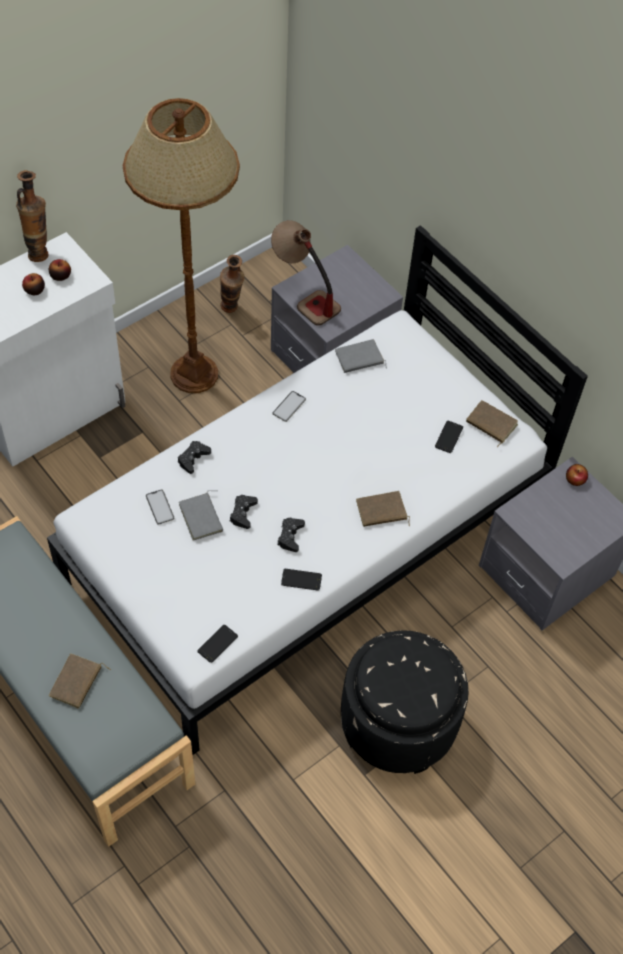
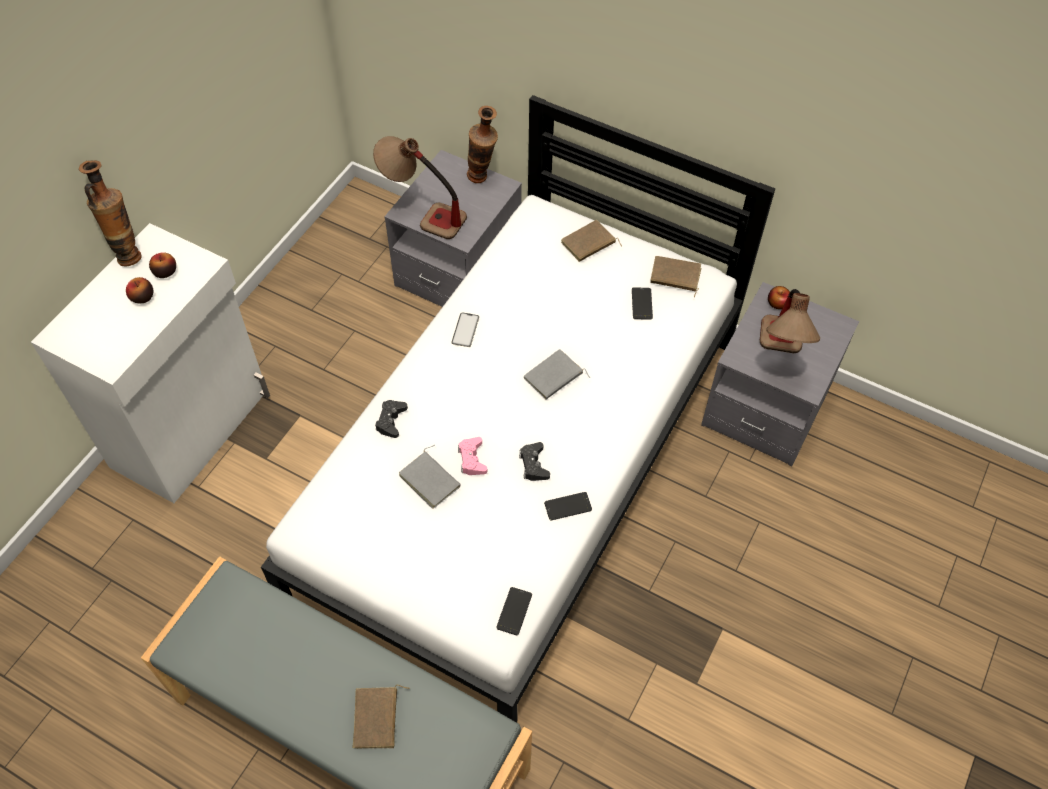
camera: 20 degrees left, 0 degrees up
brown floor lamp [123,98,240,393] -> none
phone [146,489,174,525] -> none
vase [220,255,244,313] -> vase moved to [467,106,498,183]
black game controller [230,495,258,529] -> pink game controller [458,437,487,475]
grey book [335,339,387,373] -> grey book moved to [524,349,590,400]
black ottoman [341,630,469,774] -> none
brown book [356,491,410,527] -> brown book moved to [561,220,622,262]
none -> table lamp [760,289,820,353]

